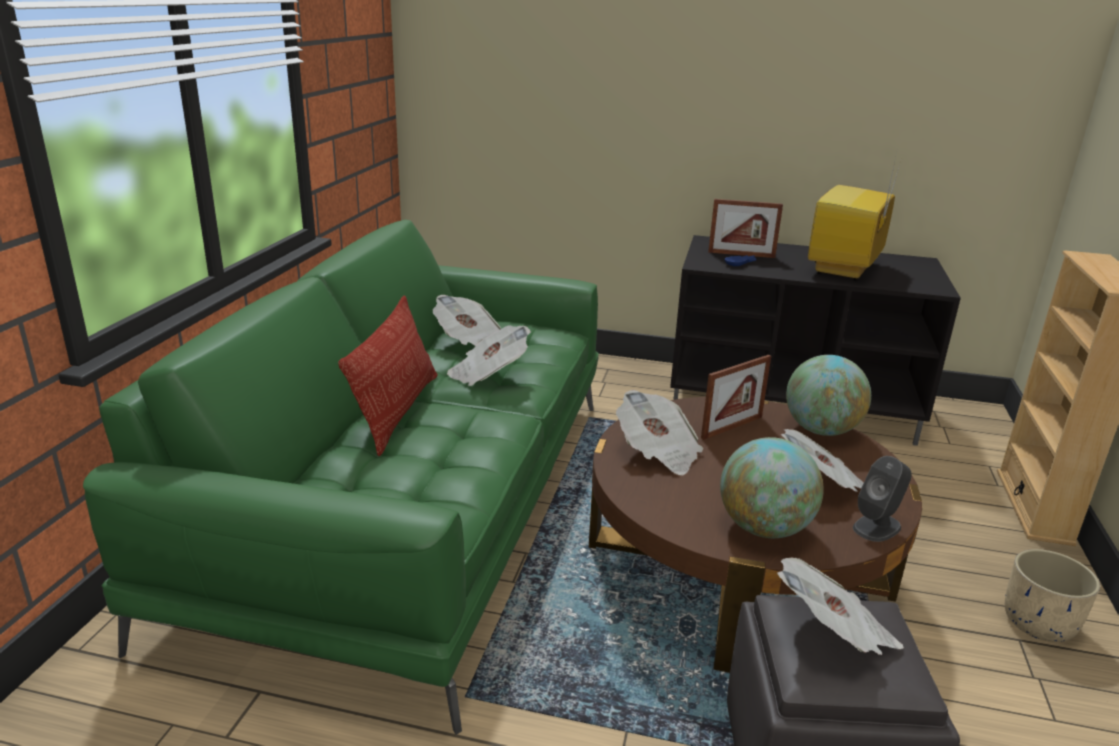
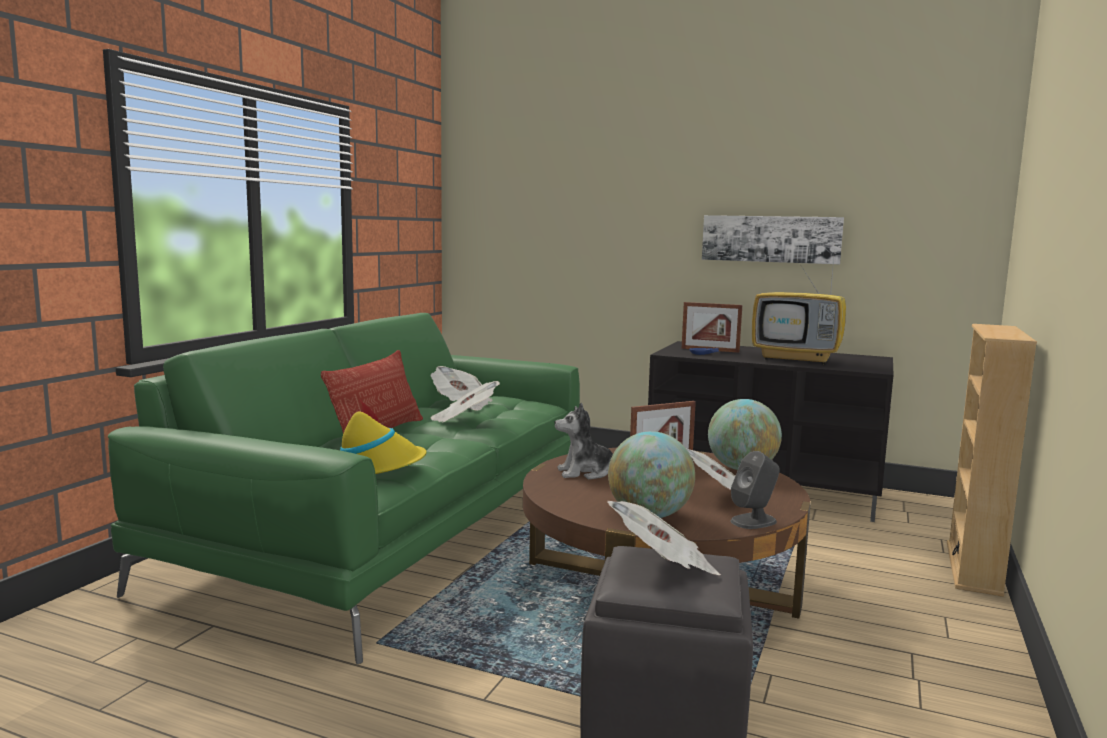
camera: 10 degrees right, 15 degrees down
newspaper [616,390,703,476] -> plush toy [554,403,613,479]
television [808,152,902,281] -> television turned 105 degrees counterclockwise [752,247,846,364]
beige planter [1005,549,1100,642] -> none
none -> yellow hat [340,400,427,474]
none -> picture [702,215,844,264]

